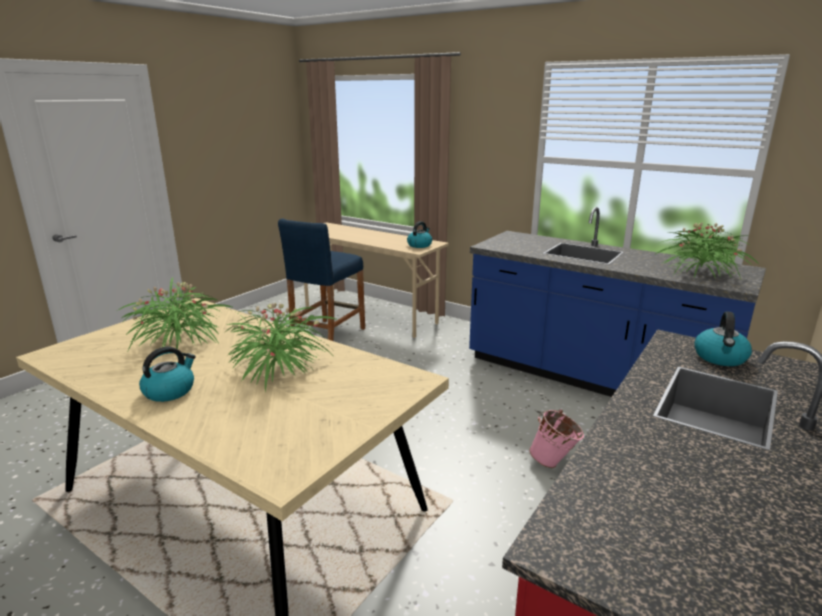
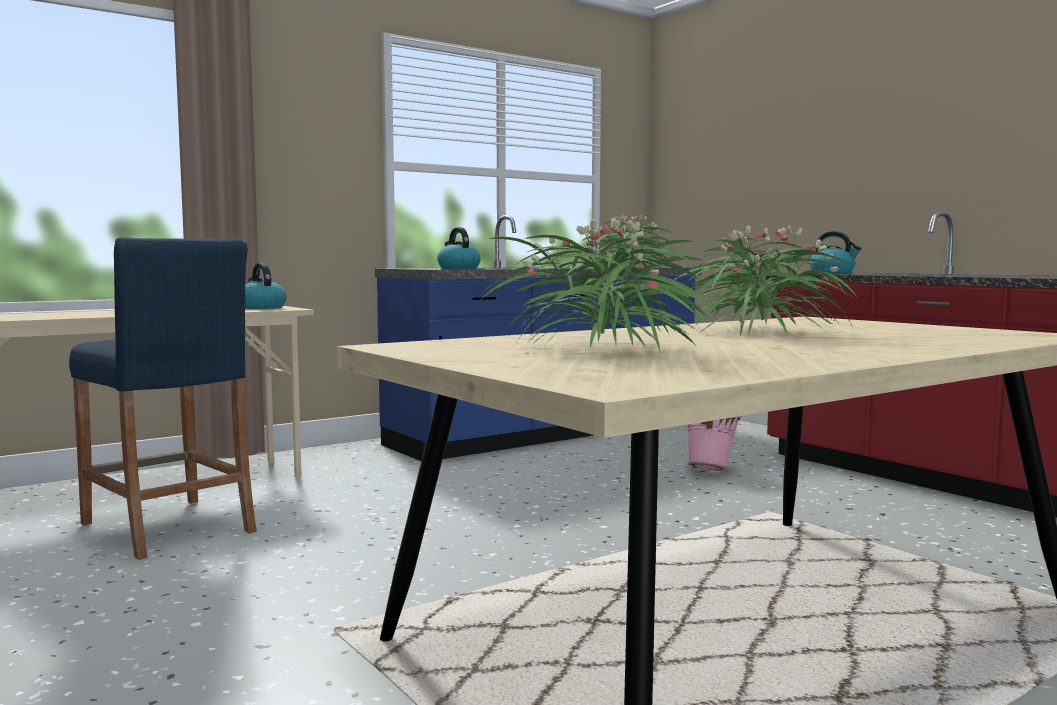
camera: 70 degrees left, 15 degrees down
kettle [139,347,196,402] -> kettle moved to [437,227,481,269]

